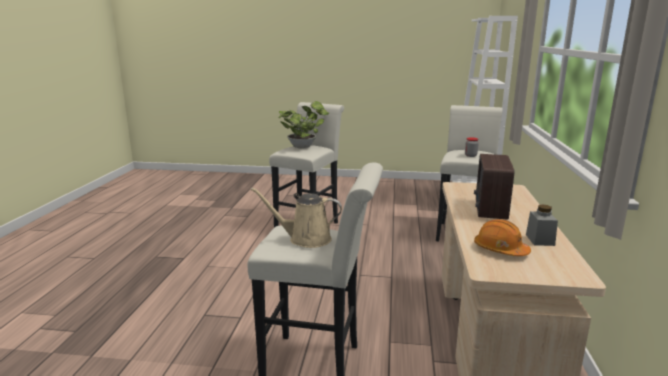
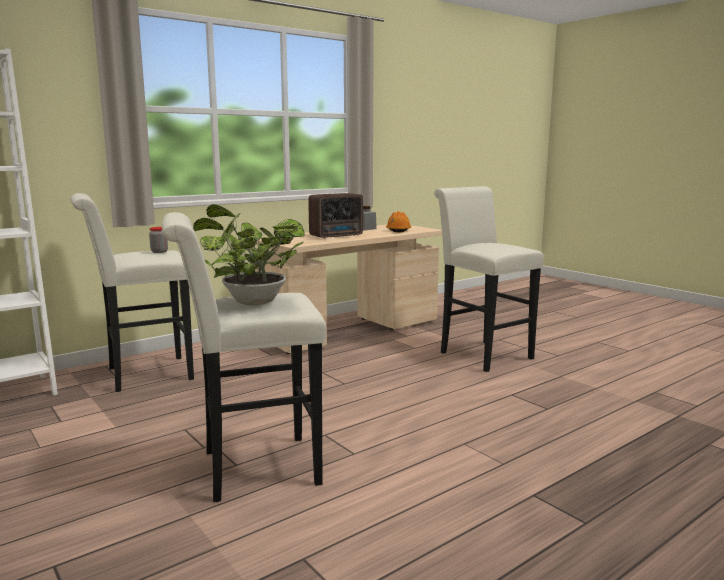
camera: 135 degrees left, 5 degrees down
beige watering can [250,187,342,248] -> none

